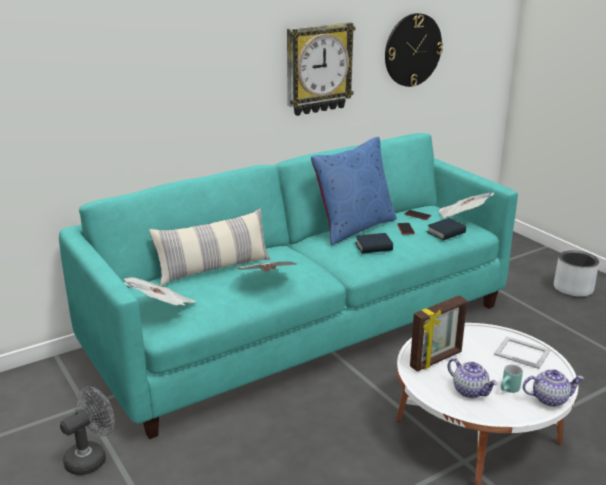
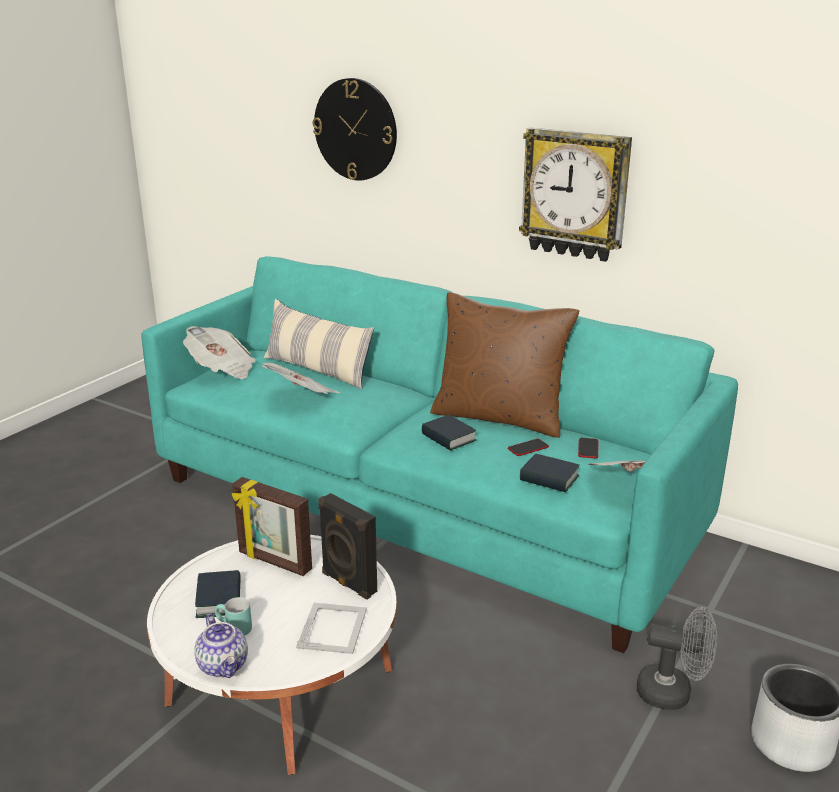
camera: 65 degrees right, 0 degrees up
grey fan [60,387,115,475] -> grey fan moved to [637,607,717,710]
blue pillow [311,137,397,245] -> brown pillow [430,292,579,438]
wall clock [385,13,443,87] -> wall clock moved to [313,78,397,180]
teapot [447,358,498,398] -> book [195,570,241,618]
none -> black speaker [319,493,377,599]

